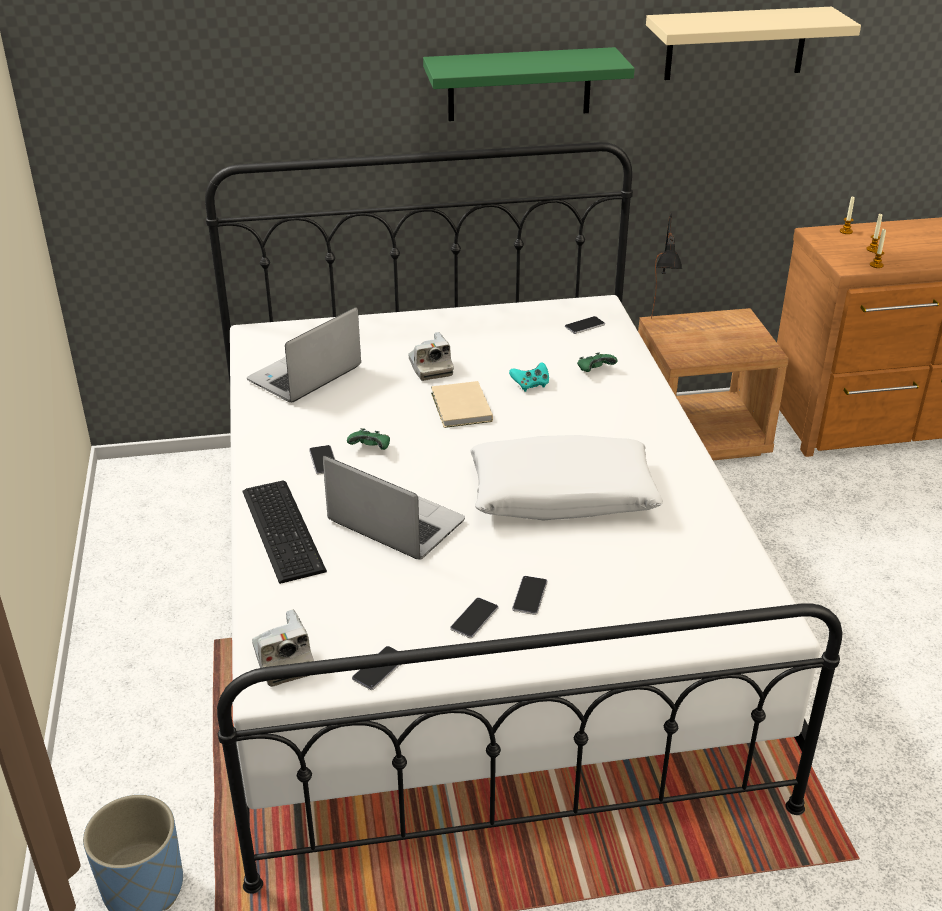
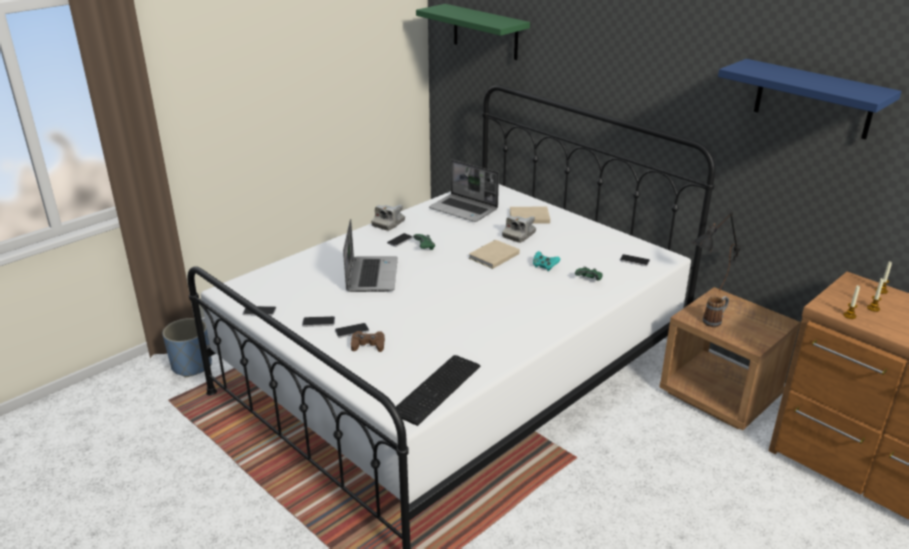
camera: 55 degrees right, 5 degrees down
keyboard [242,480,327,584] -> keyboard moved to [396,355,480,426]
laptop [247,307,361,402] -> laptop turned 150 degrees counterclockwise [429,160,499,222]
camera [252,610,314,687] -> camera moved to [371,205,405,231]
green shelf [423,47,635,121] -> green shelf moved to [416,4,530,60]
white pillow [470,435,663,520] -> none
beige shelf [646,7,861,80] -> blue shelf [718,59,902,139]
none -> brown game controller [351,331,385,352]
none -> beige book [510,207,550,224]
none -> mug [703,296,729,327]

